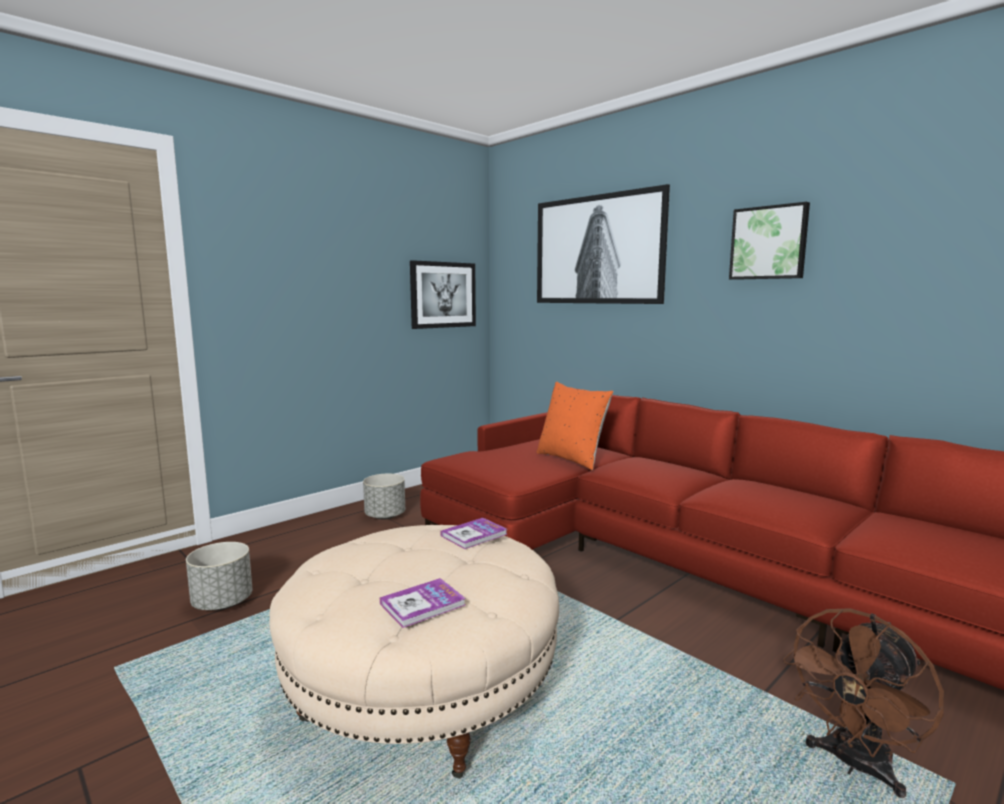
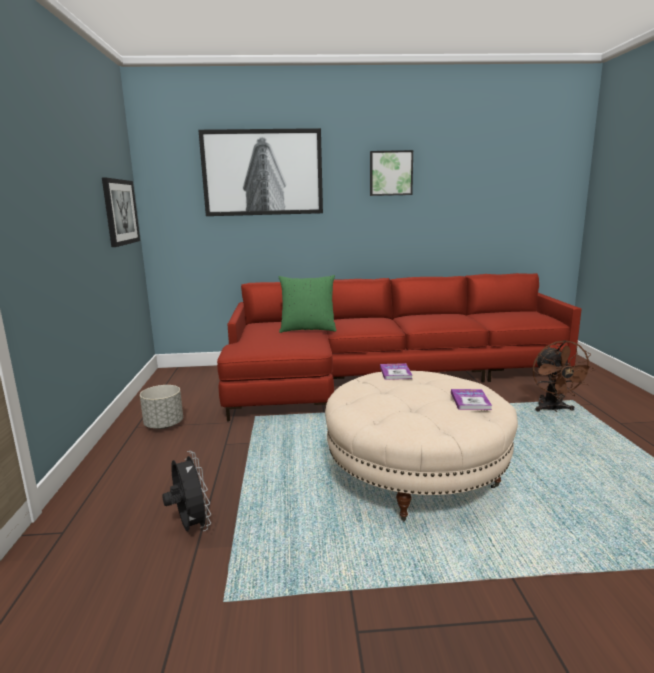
camera: 50 degrees left, 5 degrees up
grey planter [186,542,253,610] -> black fan [162,451,211,532]
orange pillow [536,382,613,470] -> green pillow [279,275,337,333]

